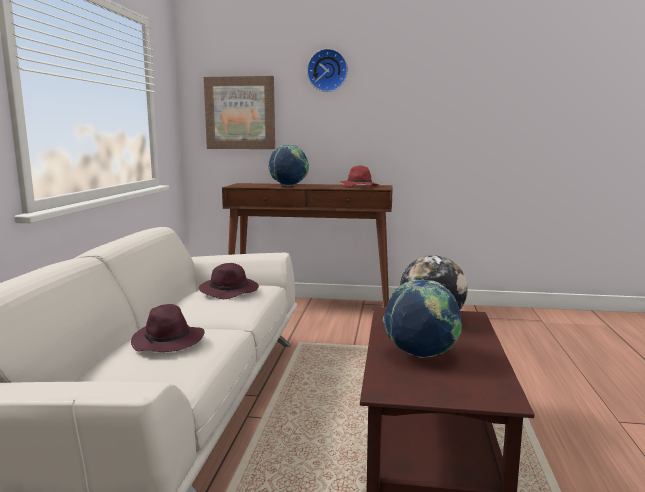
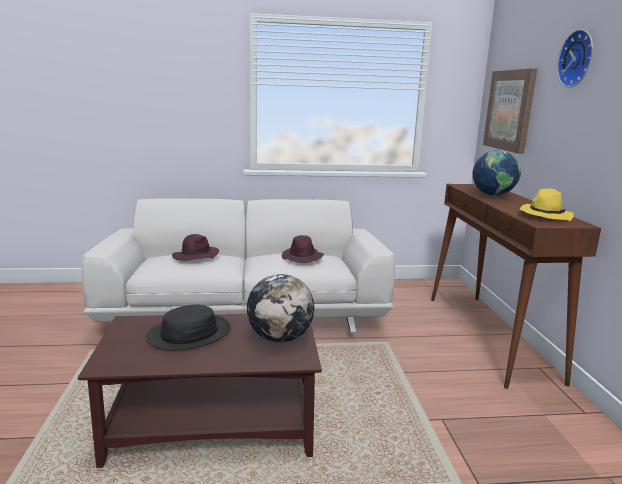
camera: 75 degrees right, 5 degrees up
red hat [340,166,380,187] -> yellow hat [519,189,574,221]
globe [383,279,462,358] -> black hat [146,304,231,350]

